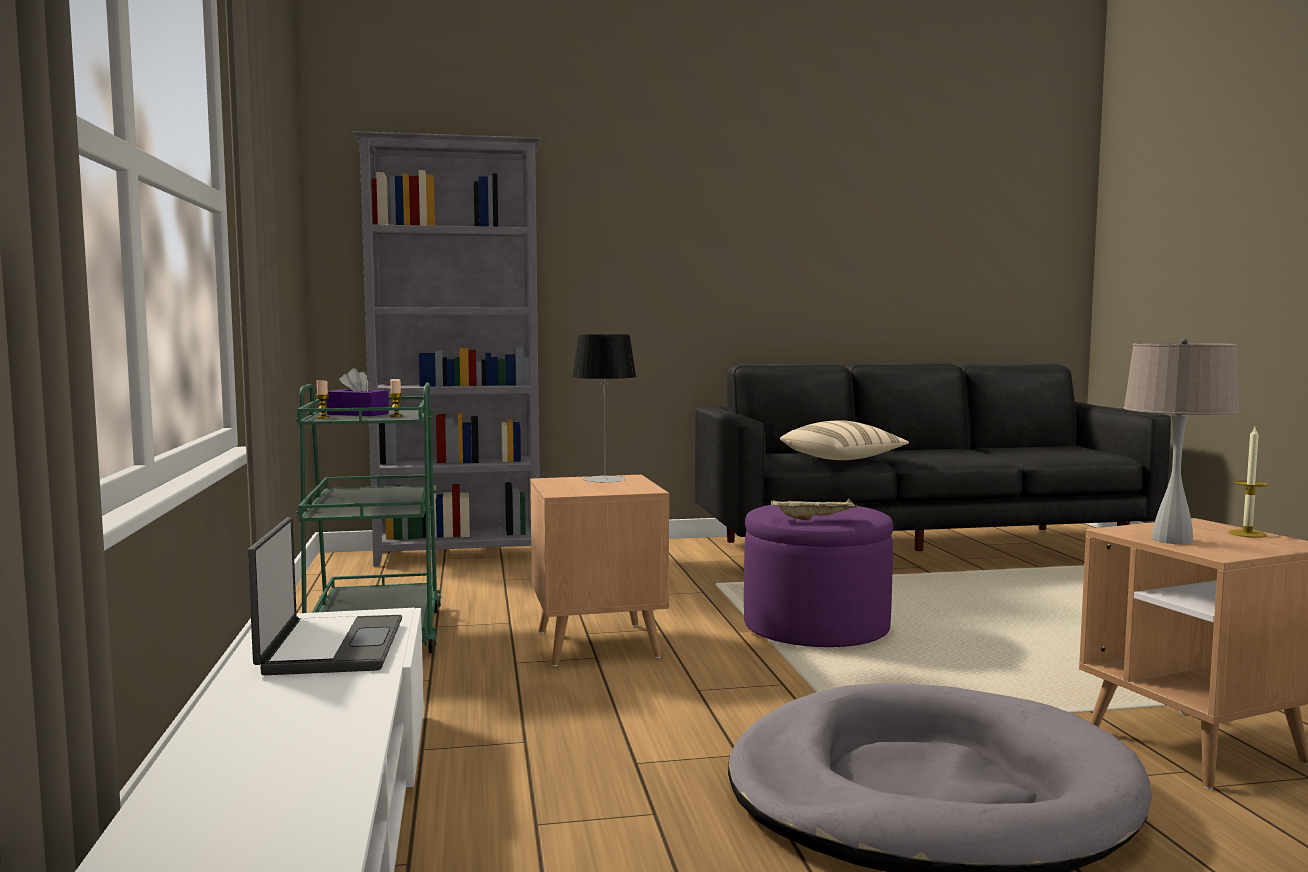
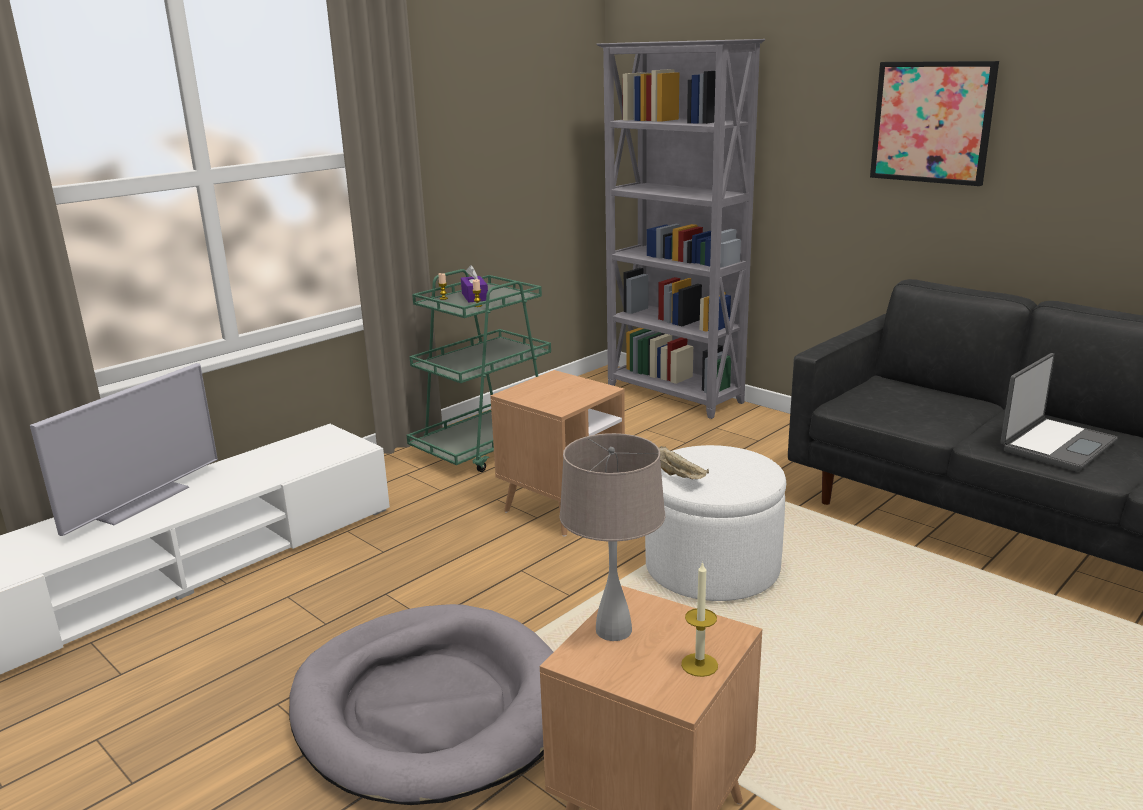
camera: 55 degrees right, 15 degrees up
laptop [248,517,402,675] -> laptop moved to [1000,353,1118,472]
table lamp [572,334,636,483] -> none
purple ottoman [744,505,893,647] -> white ottoman [645,445,786,601]
beige pillow [780,420,909,460] -> none
none -> television [30,363,218,536]
none -> picture [870,61,999,186]

